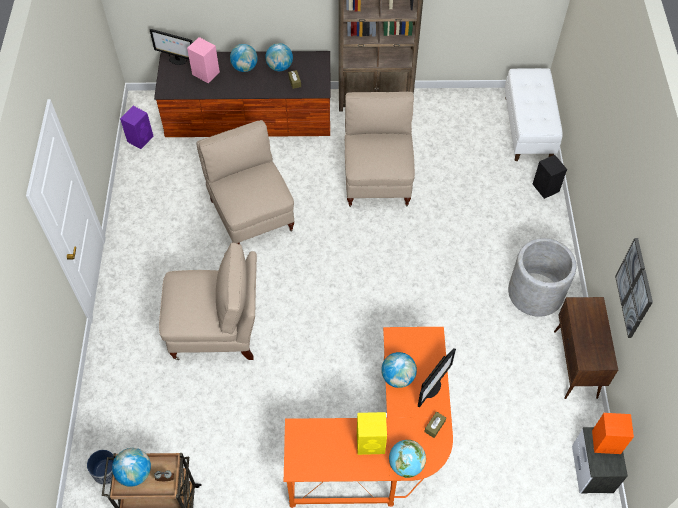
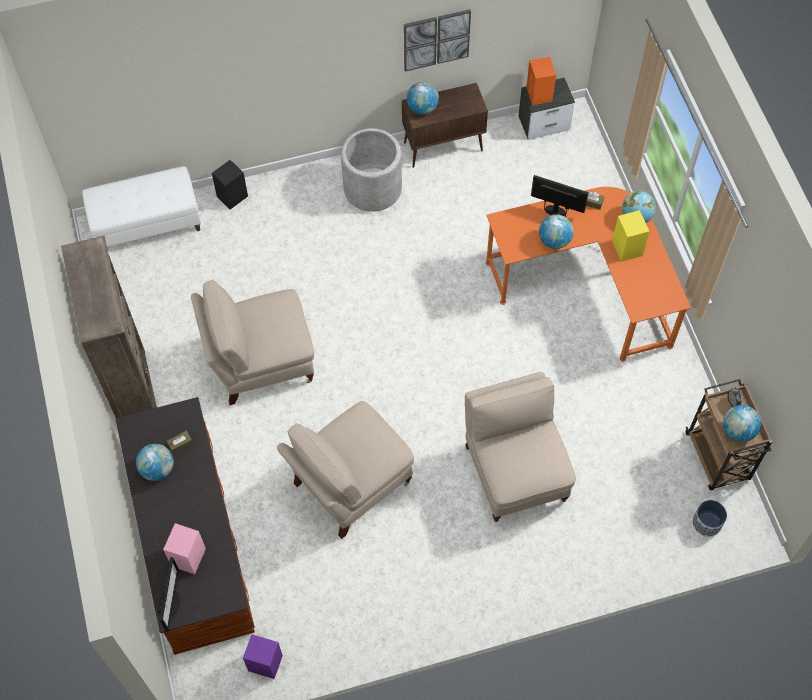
camera: 105 degrees left, 5 degrees up
globe [230,44,258,72] -> globe moved to [407,82,439,115]

